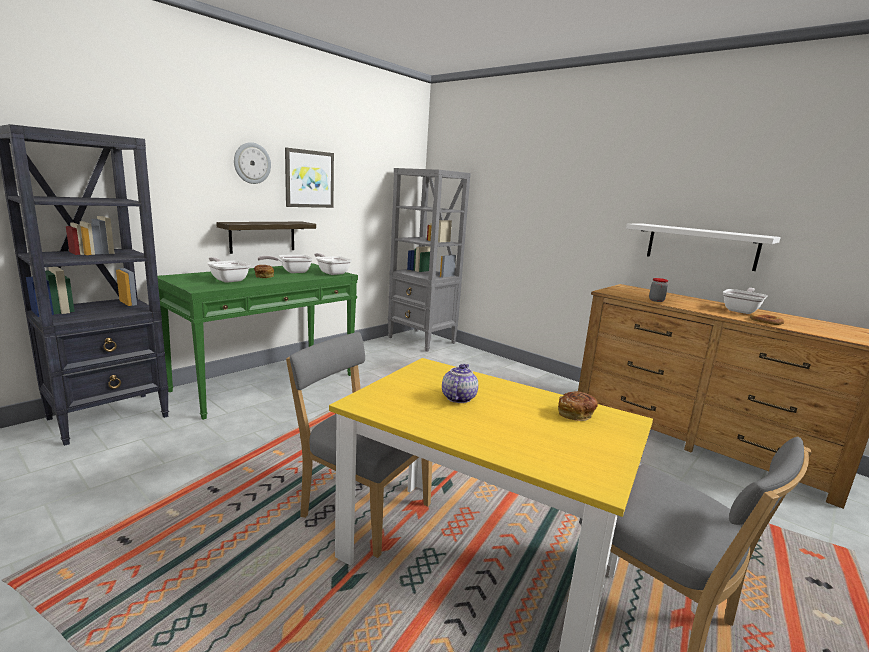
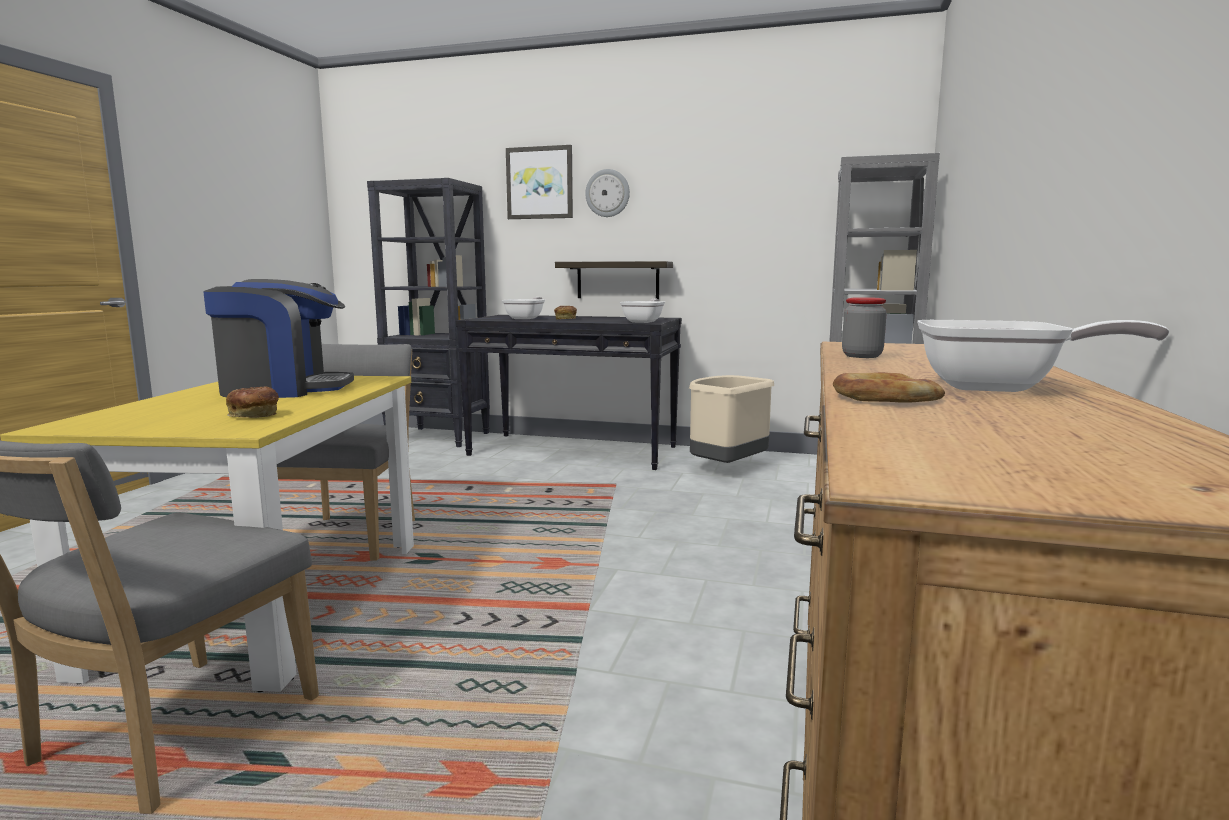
camera: 65 degrees right, 5 degrees down
green console table [157,263,358,420] -> black console table [456,315,682,470]
frying pan [257,255,313,273] -> none
picture [285,148,334,208] -> picture moved to [506,145,573,219]
teapot [442,364,478,403] -> coffee machine [203,279,354,398]
white shelf [626,223,781,271] -> none
none -> beige trash can [689,375,774,463]

